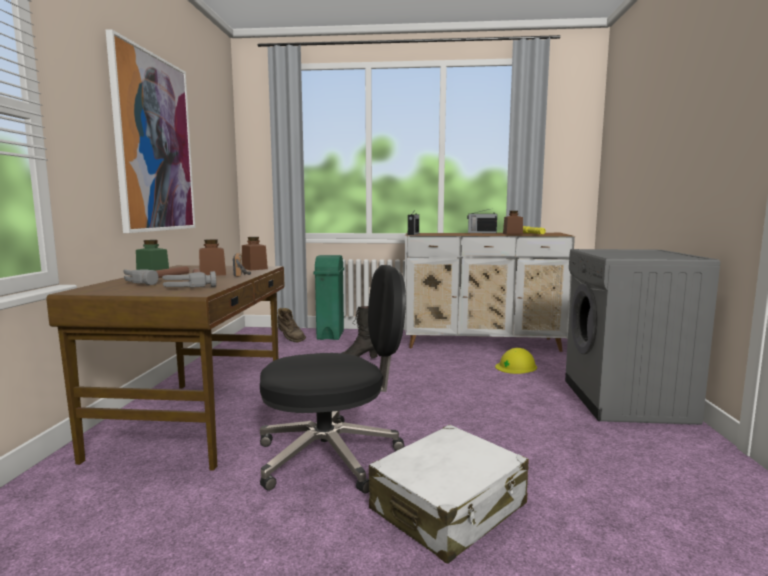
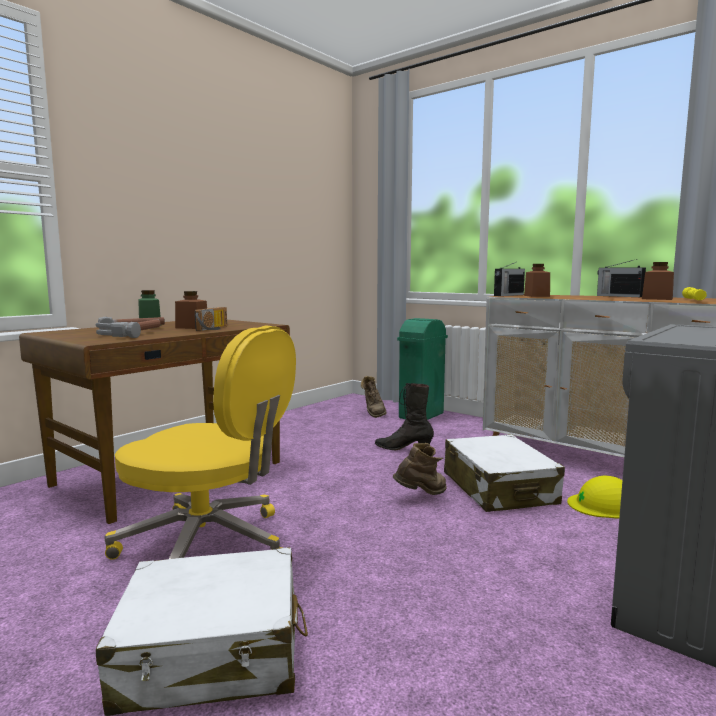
camera: 35 degrees right, 0 degrees up
picture [106,29,195,233] -> none
brown jar [242,237,268,271] -> brown jar moved to [524,264,550,297]
black office chair [260,265,406,494] -> yellow office chair [105,325,296,560]
none -> brown boot [393,443,447,495]
none -> white suitcase [444,434,565,512]

